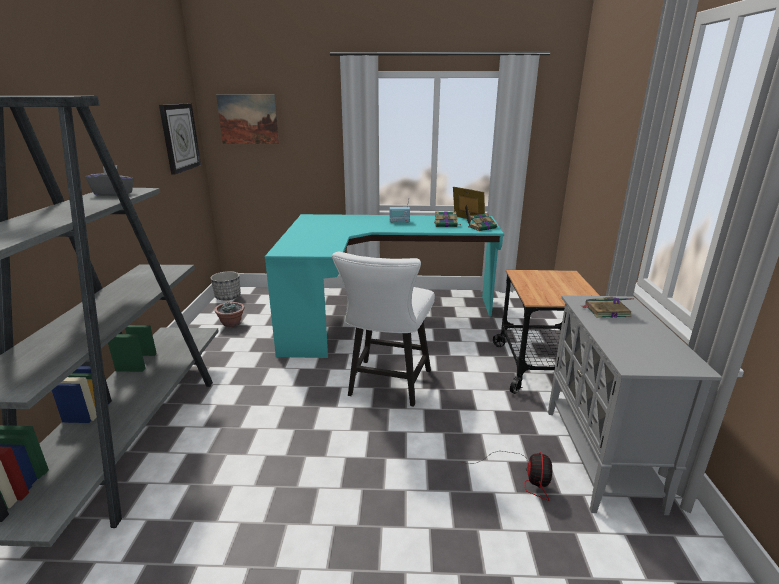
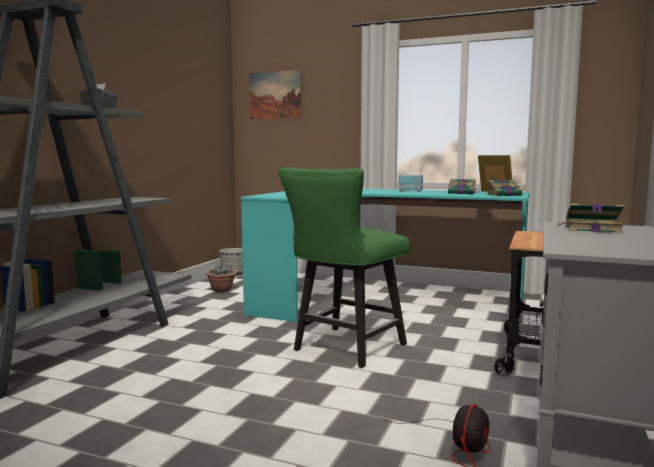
camera: 20 degrees right, 15 degrees down
wall clock [159,103,201,174] -> none
white chair [332,252,435,407] -> green chair [278,167,410,368]

